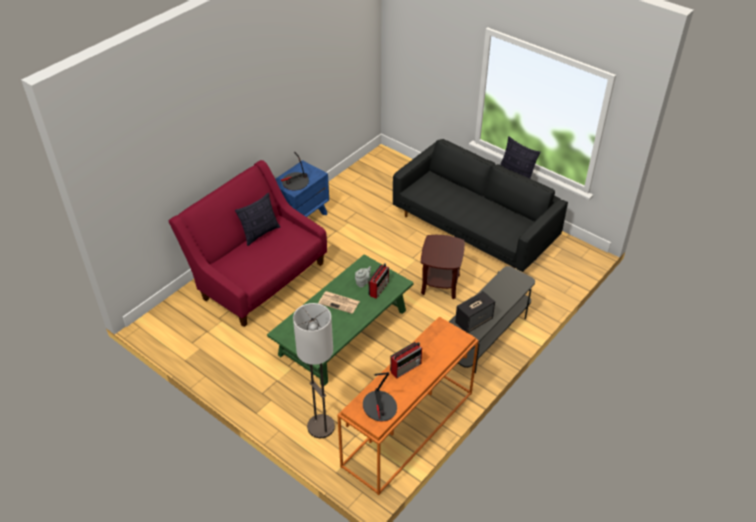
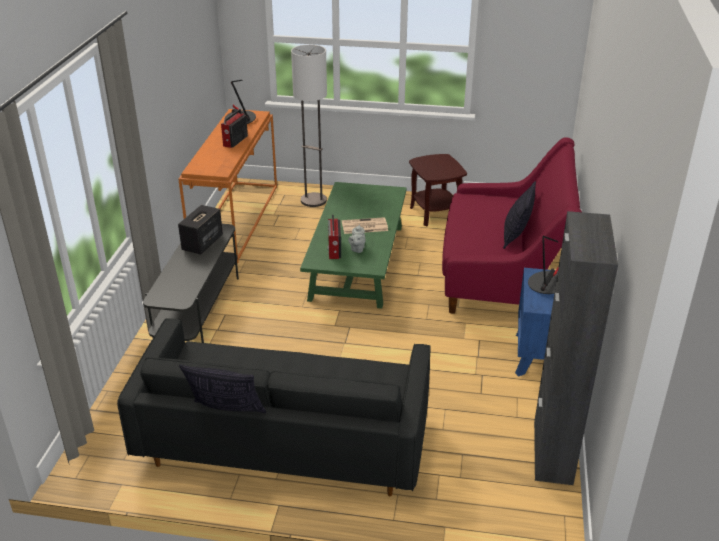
camera: 150 degrees right, 10 degrees down
brown side table [421,235,465,299] -> brown side table moved to [409,154,467,226]
none -> black cabinet [534,211,618,485]

